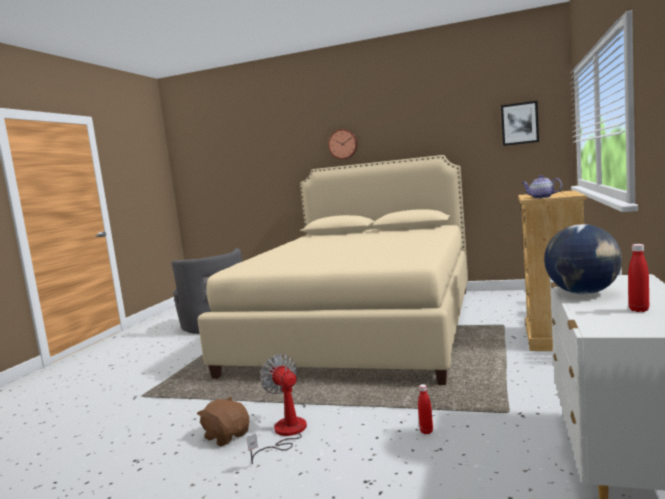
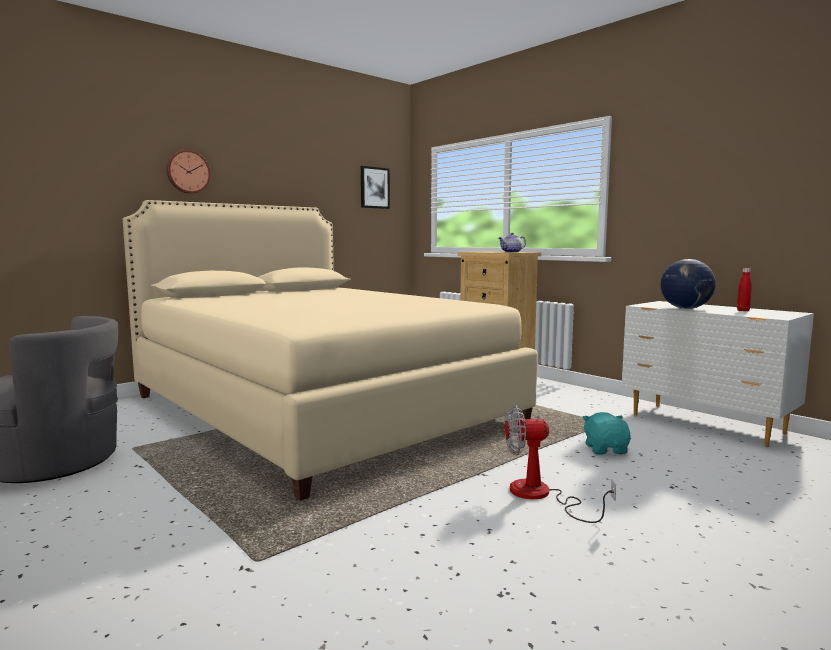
camera: 60 degrees left, 0 degrees up
brown plush toy [197,397,249,447] -> none
red bottle [418,384,433,434] -> turquoise plush toy [582,412,631,455]

